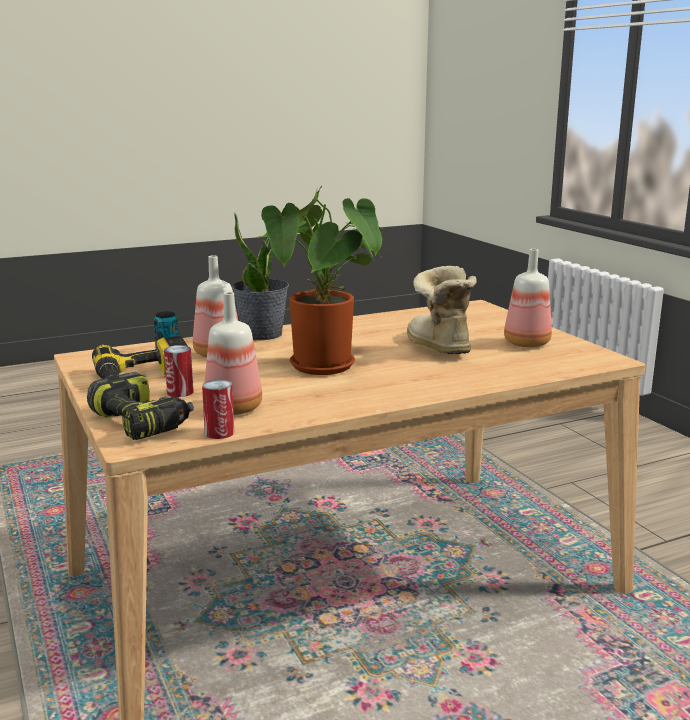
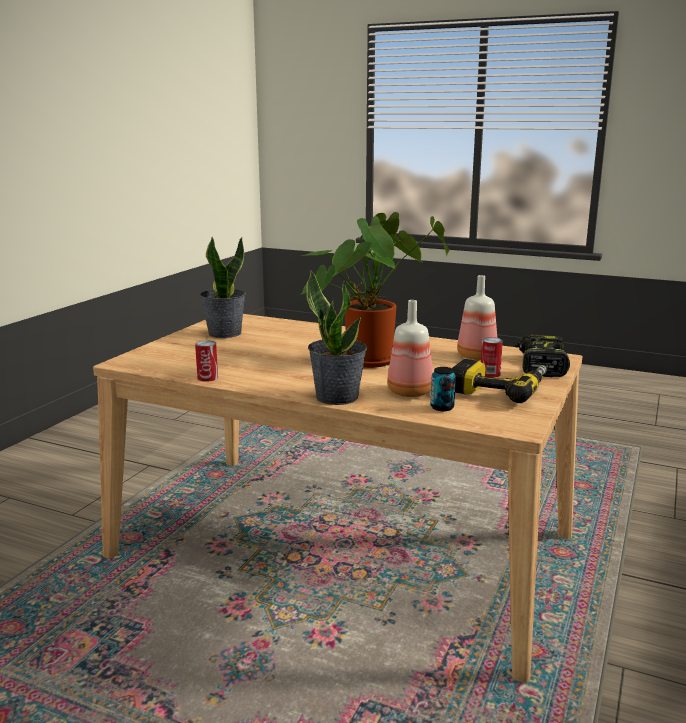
camera: 130 degrees left, 0 degrees up
can [202,380,234,439] -> can moved to [195,340,218,382]
boot [407,266,477,354] -> none
bottle [504,249,552,347] -> potted plant [200,237,246,338]

